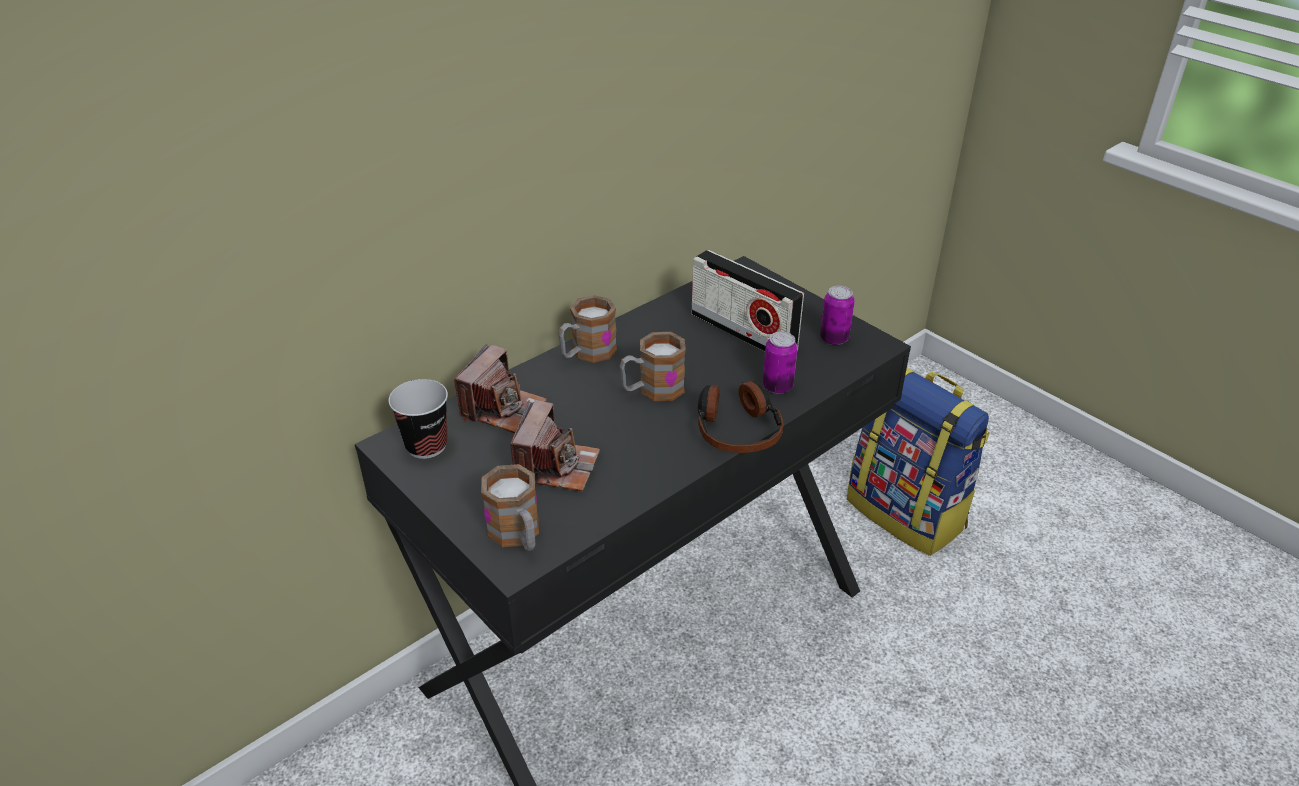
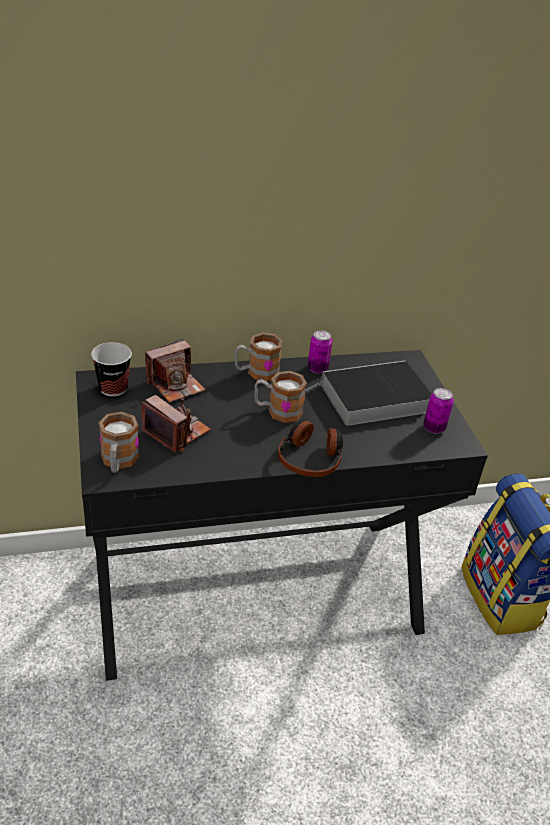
camera: 25 degrees right, 0 degrees up
camera [510,400,600,491] -> camera turned 90 degrees counterclockwise [142,395,211,452]
radio [692,250,804,351] -> book [306,360,431,426]
can [763,332,798,394] -> can moved to [308,330,332,373]

